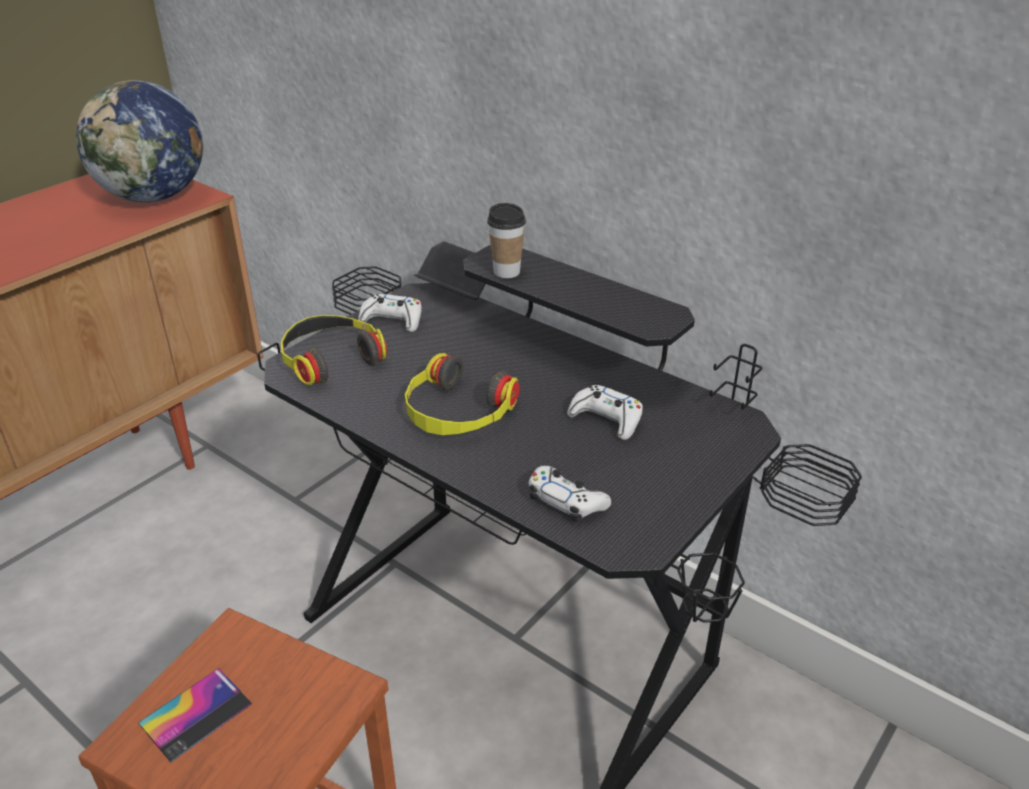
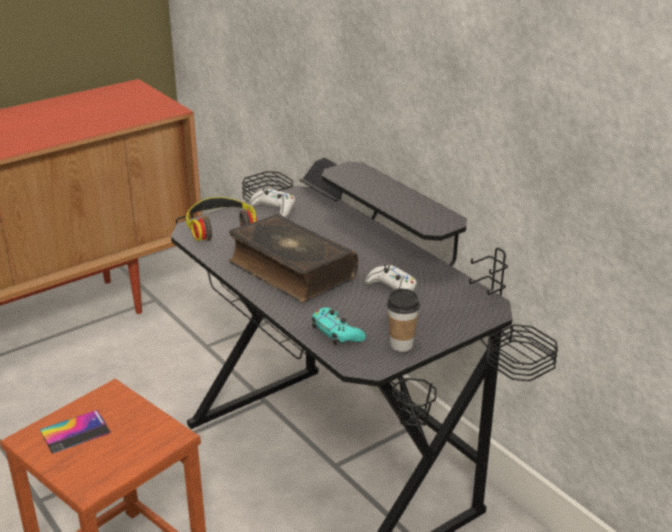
camera: 15 degrees right, 5 degrees down
globe [76,80,203,202] -> none
headphones [405,353,520,435] -> book [229,214,358,302]
cup [487,203,526,278] -> cup moved to [387,288,420,352]
white game controller [529,466,611,522] -> turquoise game controller [312,307,366,345]

